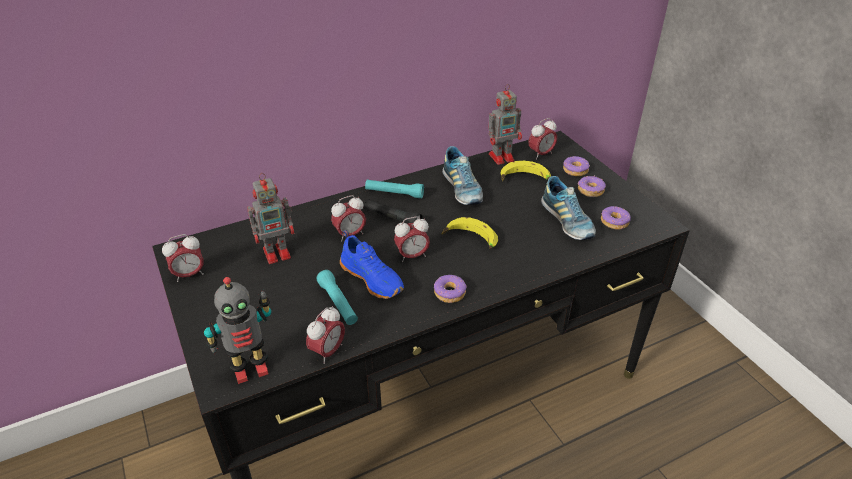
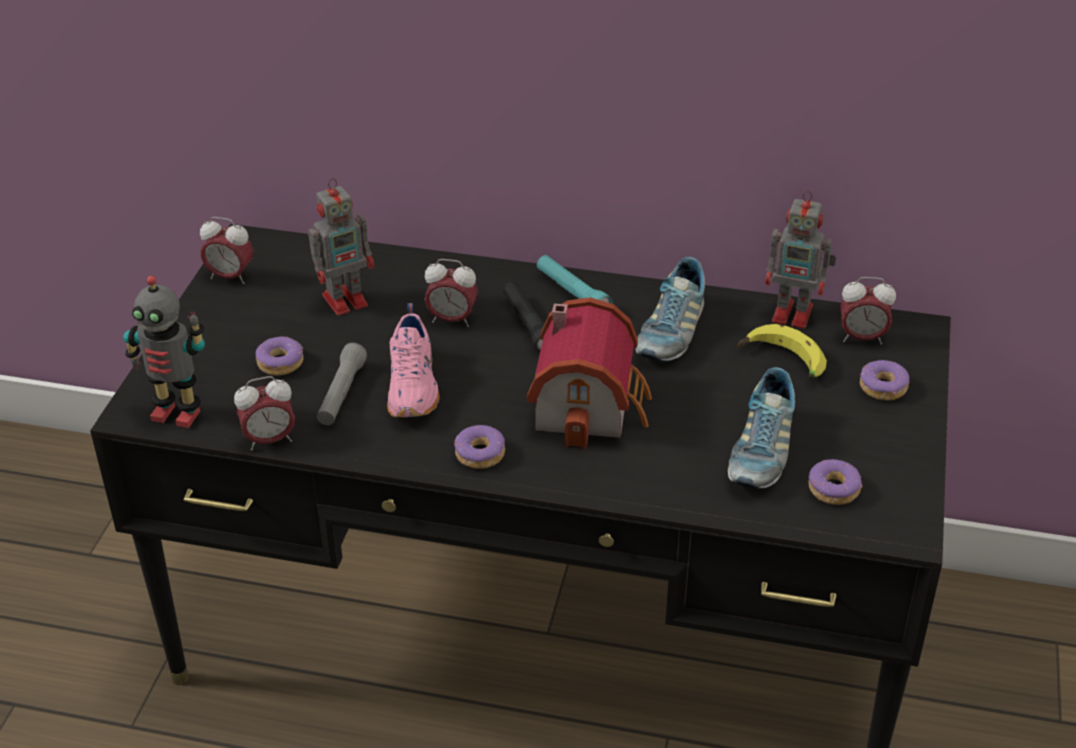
camera: 40 degrees right, 0 degrees up
toy robot [247,173,295,264] -> toy robot turned 45 degrees counterclockwise [308,178,374,316]
turquoise flashlight [316,270,358,325] -> grey flashlight [317,343,367,425]
blue shoe [340,230,404,299] -> pink shoe [387,303,439,417]
alarm clock [394,216,430,262] -> none
banana [442,217,498,249] -> toy house [527,297,652,449]
donut [578,176,606,197] -> donut moved to [256,336,304,375]

